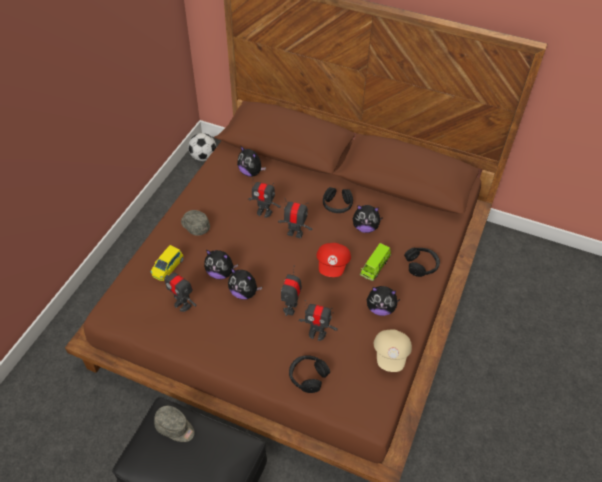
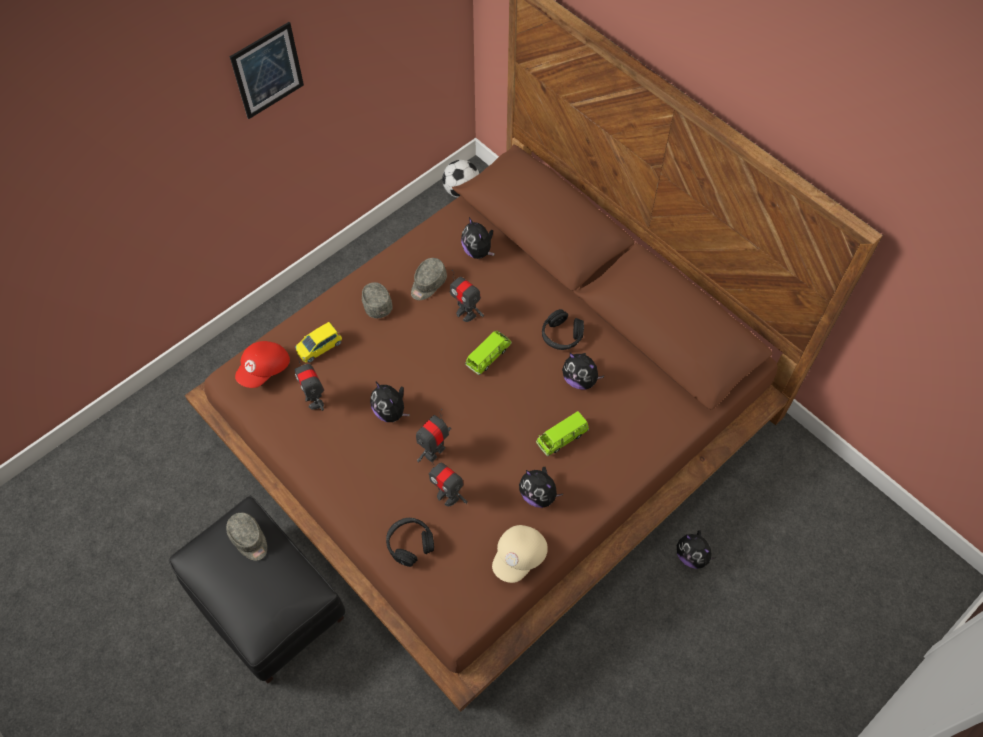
camera: 25 degrees right, 10 degrees up
plush toy [204,250,238,280] -> plush toy moved to [677,531,717,569]
toy robot [278,198,312,238] -> green toy car [465,330,512,375]
red cap [316,243,351,277] -> red cap moved to [235,341,290,388]
black headphones [404,248,440,277] -> none
none -> picture [230,22,304,119]
none -> grey cap [411,258,447,300]

